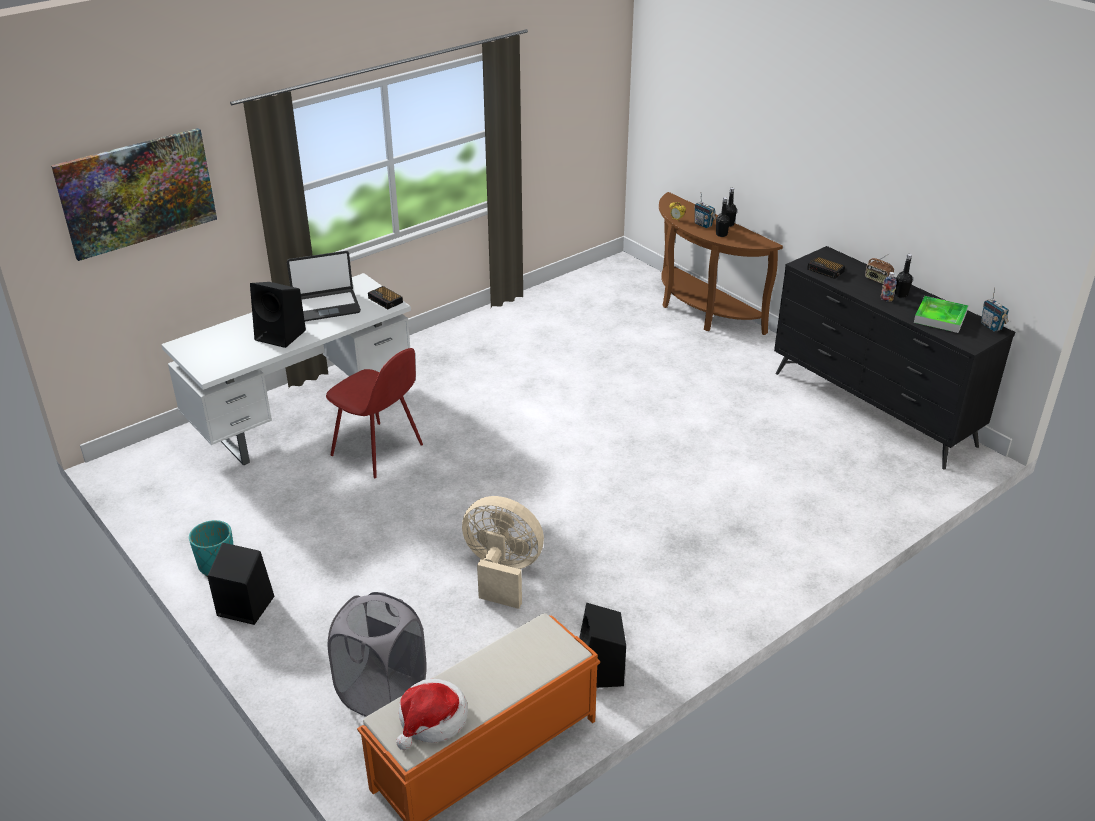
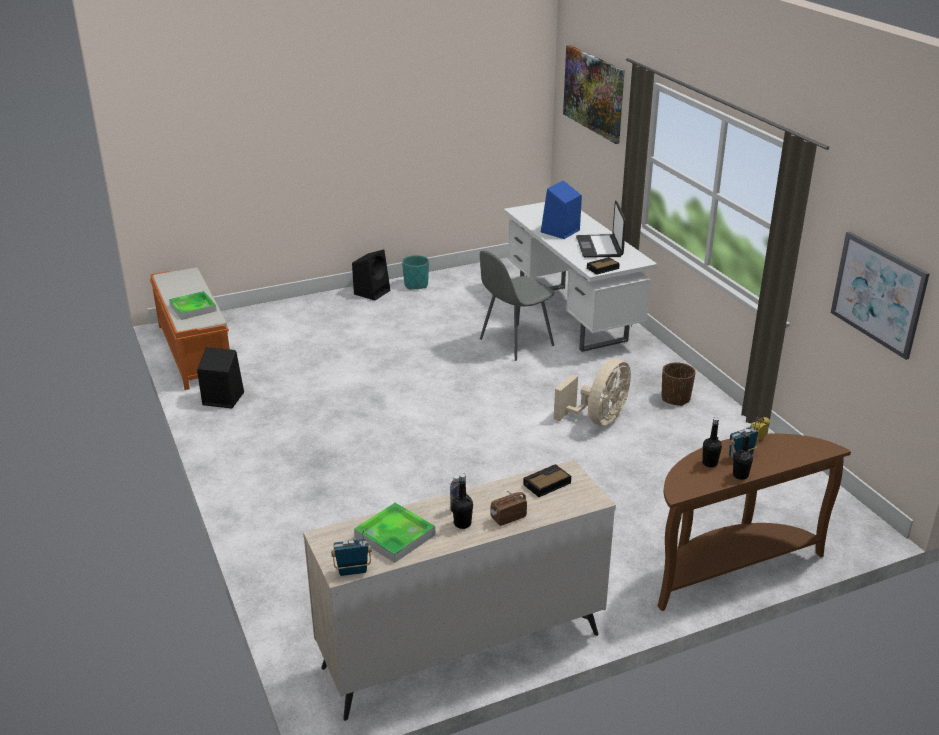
camera: 105 degrees right, 5 degrees down
black speaker [250,282,306,348] -> blue speaker [541,180,582,239]
red chair [326,348,423,478] -> grey chair [480,251,554,361]
grey laundry basket [328,592,427,717] -> none
hat [396,679,468,750] -> none
beige fan [462,496,544,609] -> beige fan moved to [554,359,631,426]
black dresser [774,246,1015,470] -> beige dresser [303,460,616,721]
none -> tray [169,291,217,320]
none -> brown planter [661,362,695,406]
none -> picture [831,232,930,360]

